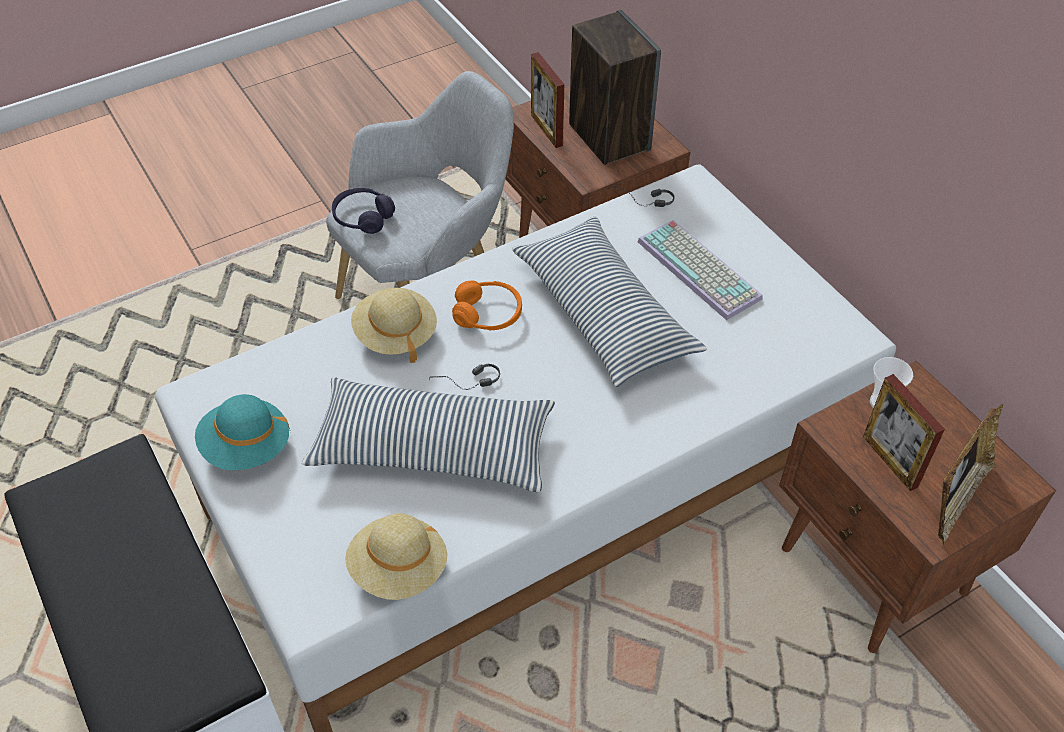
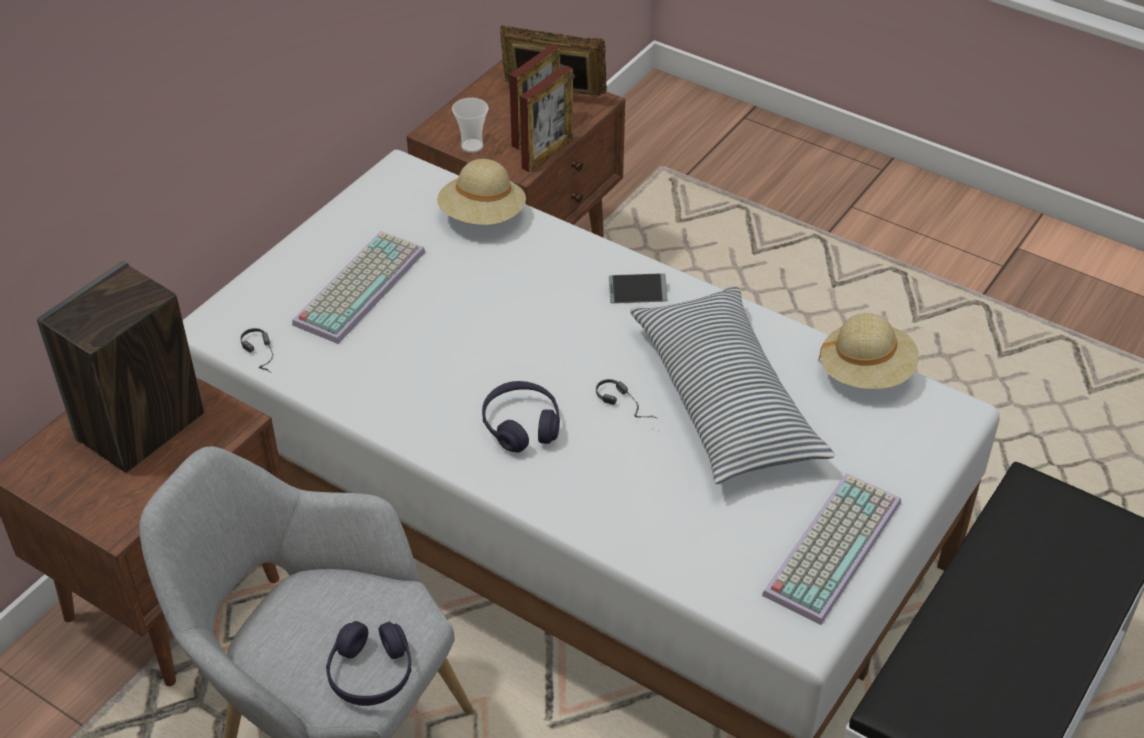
camera: 115 degrees left, 5 degrees down
turquoise hat [195,394,290,470] -> keyboard [762,473,901,625]
beige hat [351,288,437,363] -> beige hat moved to [437,159,526,225]
orange headphones [452,281,522,331] -> purple headphones [482,381,560,453]
pillow [512,217,707,387] -> none
picture frame [531,52,565,148] -> picture frame moved to [520,65,573,172]
none -> phone [609,273,668,303]

